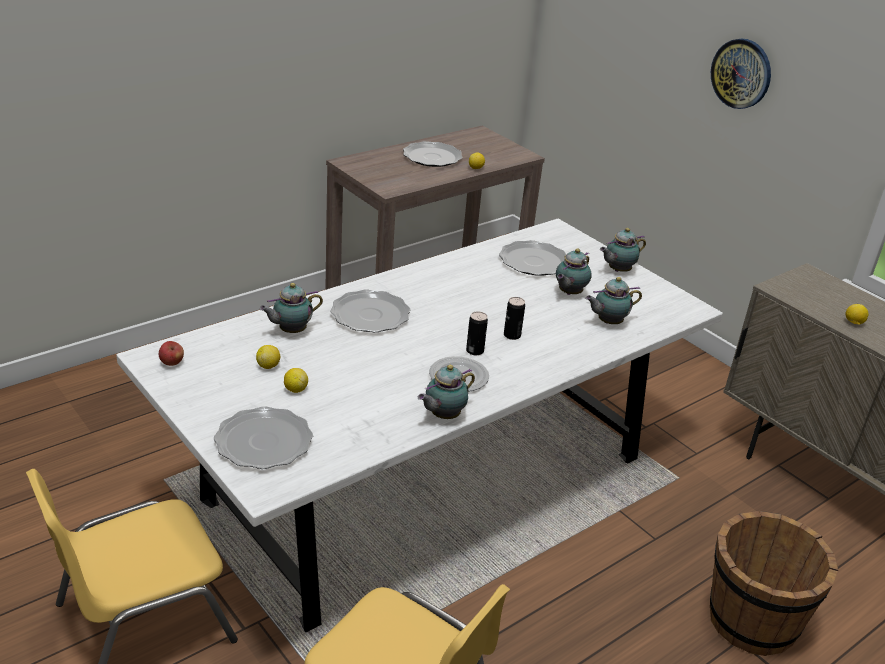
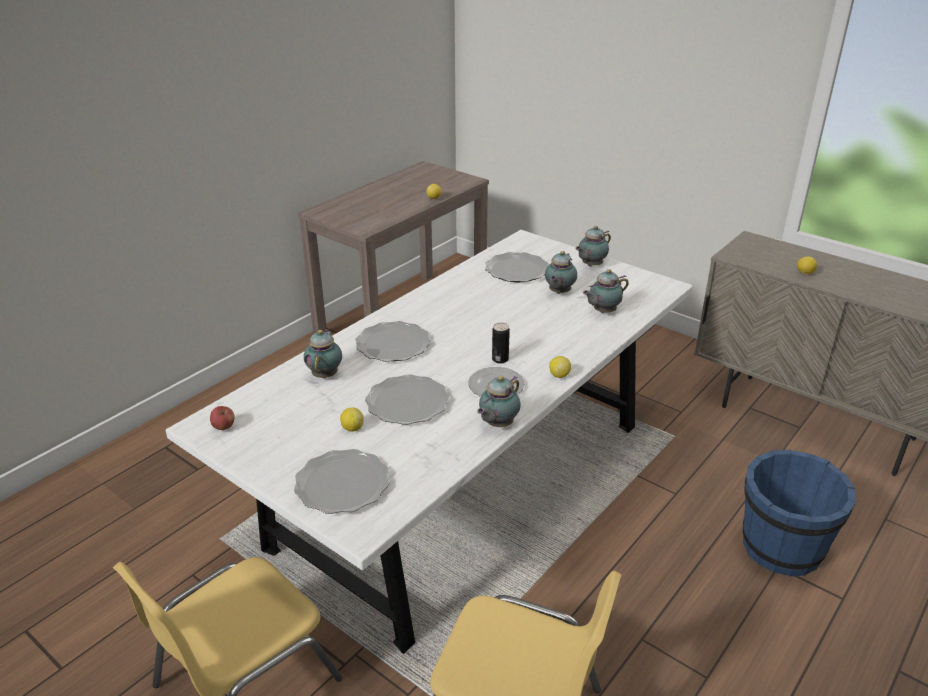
camera: 10 degrees left, 0 degrees up
lemon [256,345,280,369] -> lemon moved to [549,356,571,378]
teapot [259,283,323,333] -> teapot turned 135 degrees clockwise [304,329,342,378]
plate [403,141,463,167] -> plate moved to [365,374,449,425]
can [504,297,525,340] -> none
brown bucket [710,511,838,656] -> blue bucket [743,450,856,577]
wall clock [711,39,771,109] -> none

